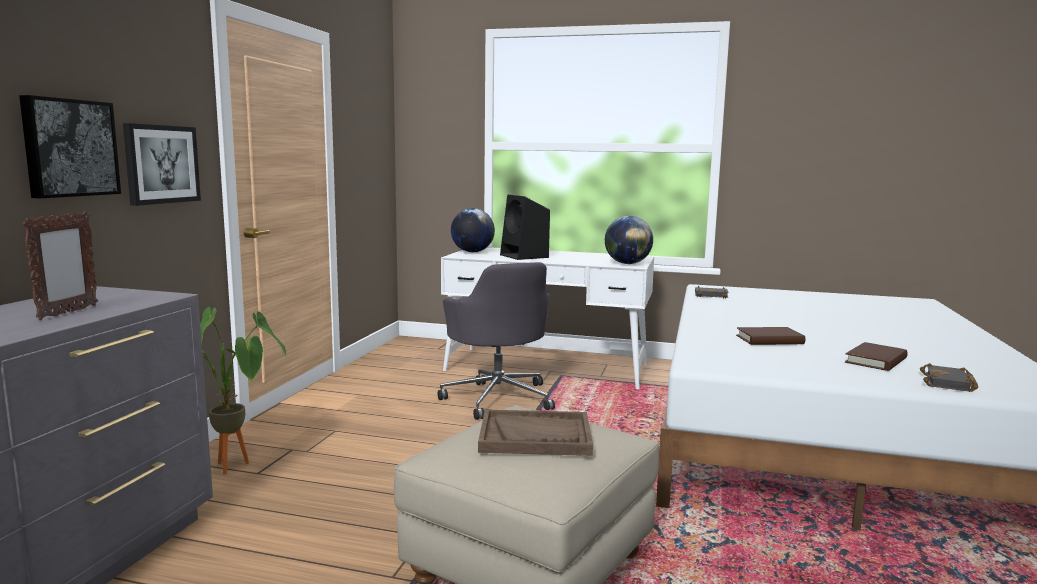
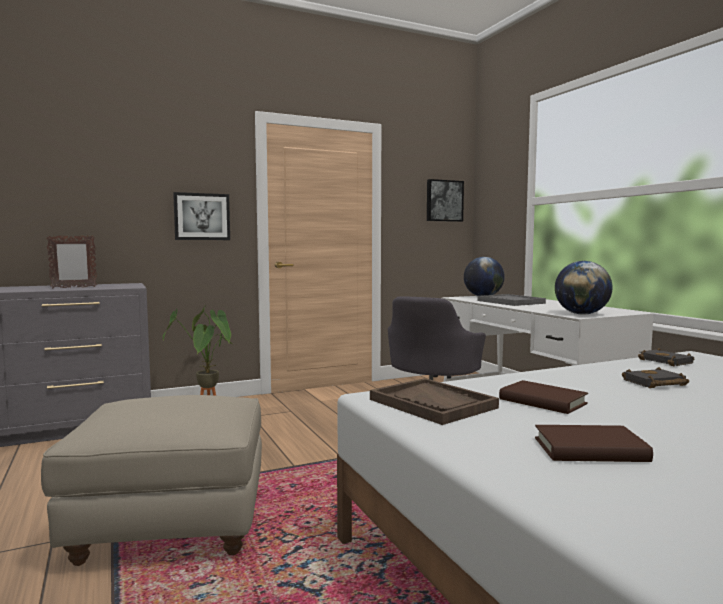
camera: 50 degrees right, 5 degrees down
picture [19,95,121,198] -> picture moved to [427,179,464,222]
brown tray [478,410,593,456] -> brown tray moved to [370,378,499,425]
black speaker [500,195,550,260] -> grey tray [477,294,546,306]
black book [920,363,978,392] -> black book moved to [622,367,689,388]

